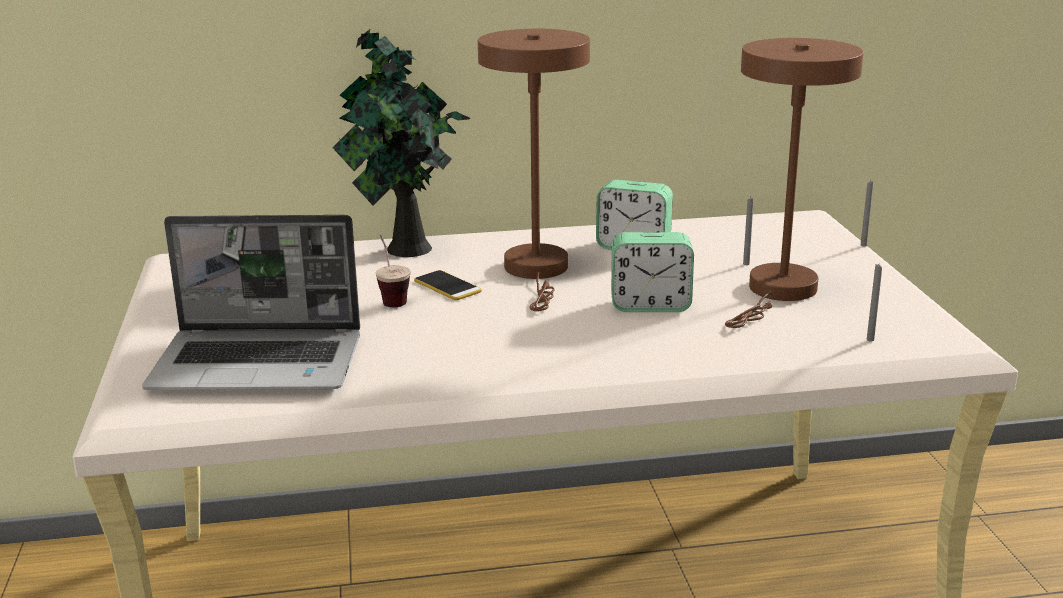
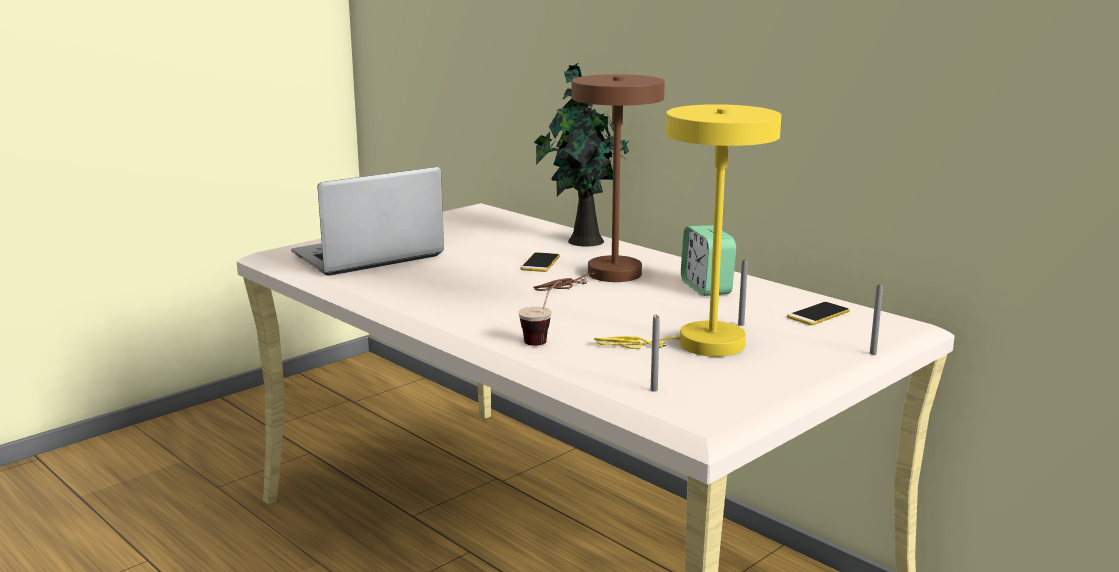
camera: 55 degrees right, 5 degrees down
laptop [142,215,360,390] -> laptop turned 90 degrees clockwise [291,167,444,276]
cup [375,234,411,307] -> cup moved to [519,279,561,346]
alarm clock [611,232,694,312] -> none
brown table lamp [725,38,864,328] -> yellow table lamp [594,104,781,357]
none -> phone [787,302,850,325]

